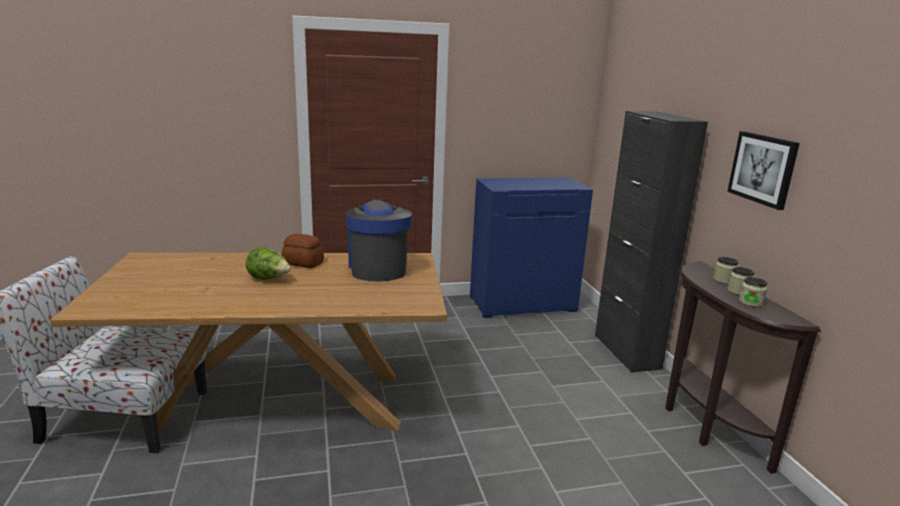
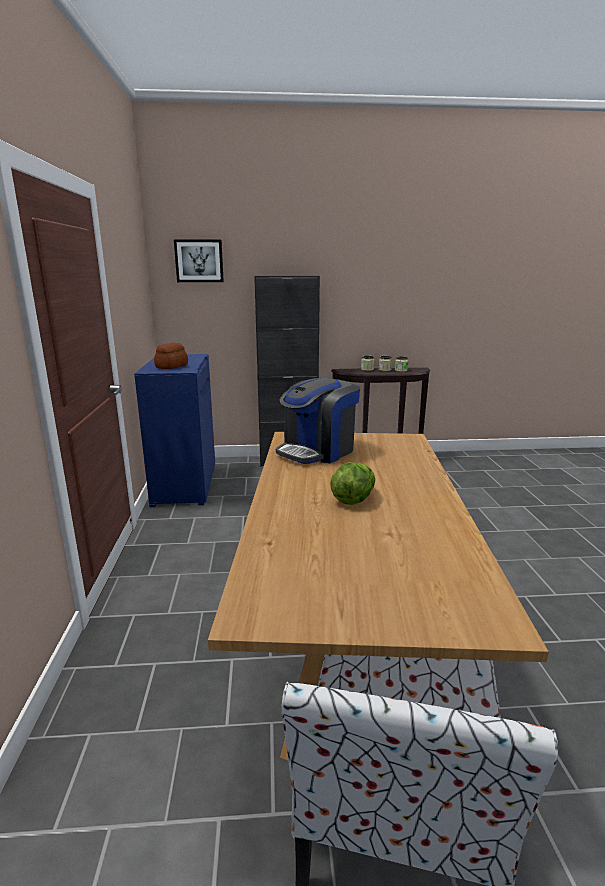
camera: 80 degrees left, 0 degrees up
bread [281,234,324,268] -> bread moved to [154,343,188,369]
coffee machine [345,199,412,281] -> coffee machine turned 45 degrees counterclockwise [276,378,360,464]
picture [727,131,800,210] -> picture moved to [174,239,224,282]

